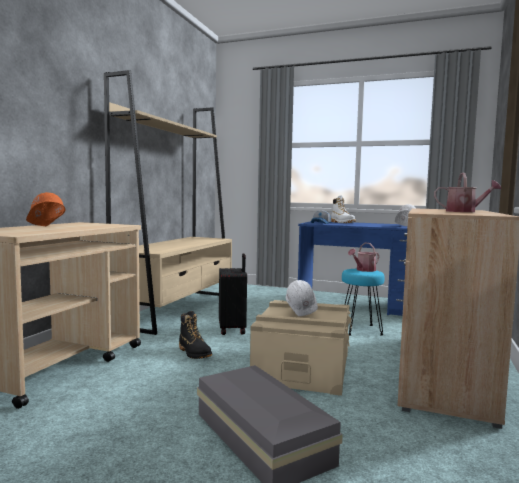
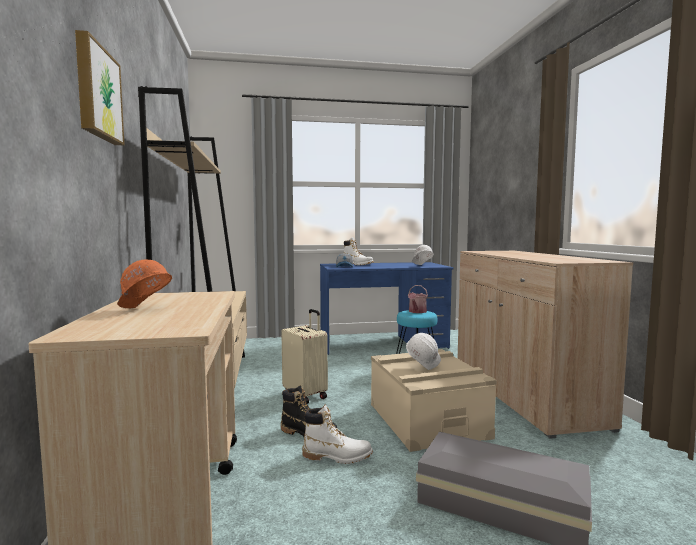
camera: 30 degrees left, 0 degrees up
black suitcase [219,253,247,335] -> beige suitcase [281,309,328,404]
watering can [434,173,501,212] -> none
none -> picture [75,30,125,145]
none -> white boot [302,404,373,464]

